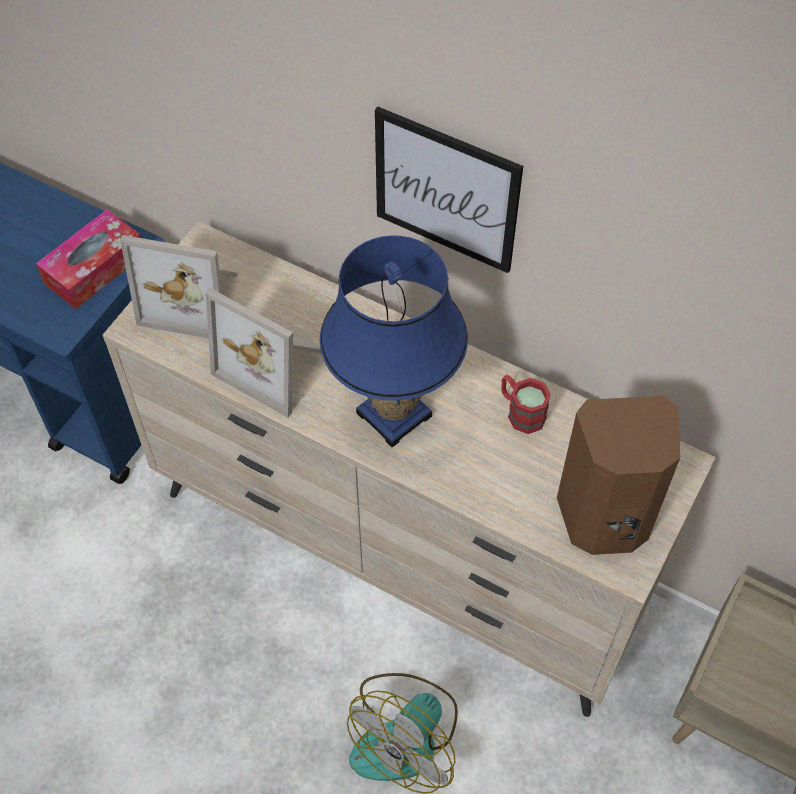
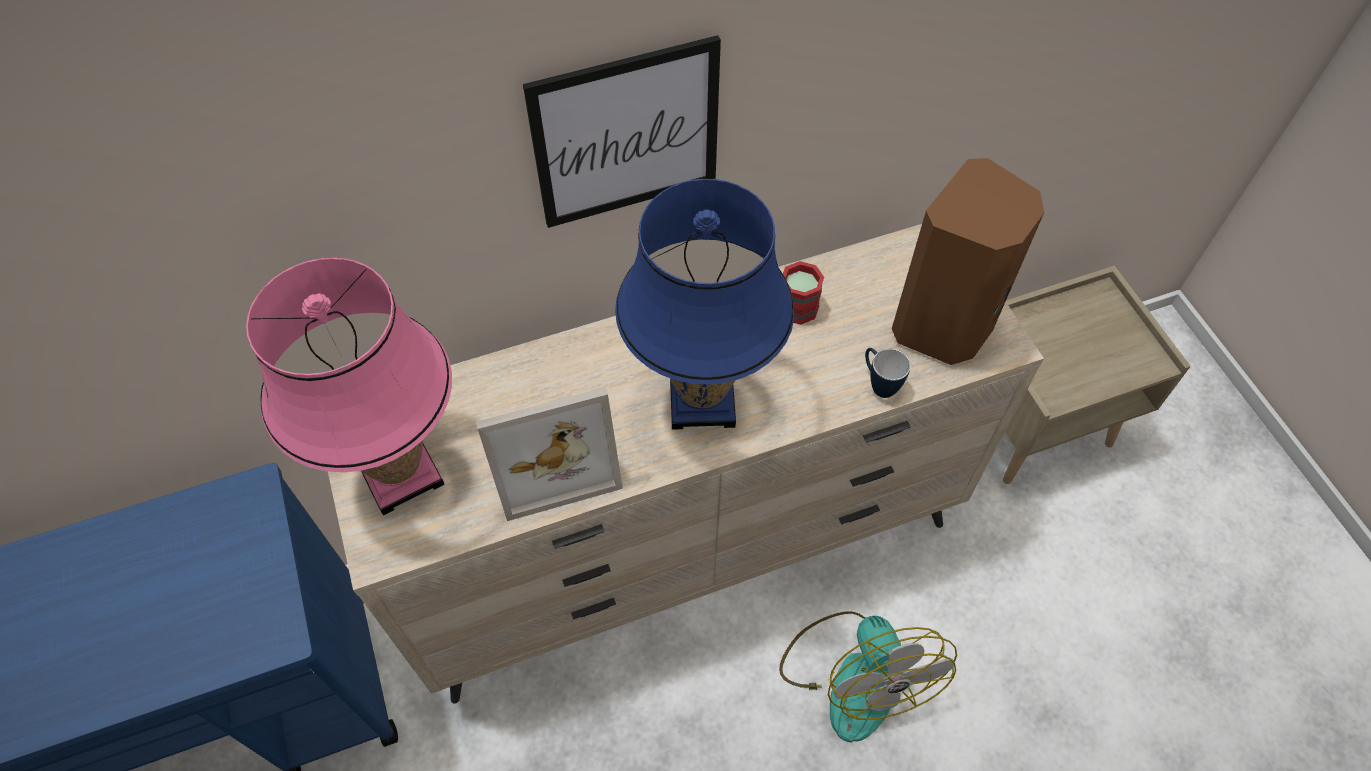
camera: 50 degrees left, 0 degrees up
tissue box [36,209,141,309] -> none
picture frame [120,235,238,339] -> pink table lamp [246,258,452,515]
none -> mug [865,348,911,398]

